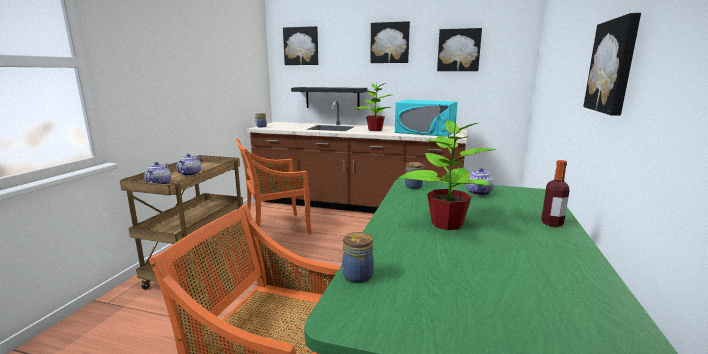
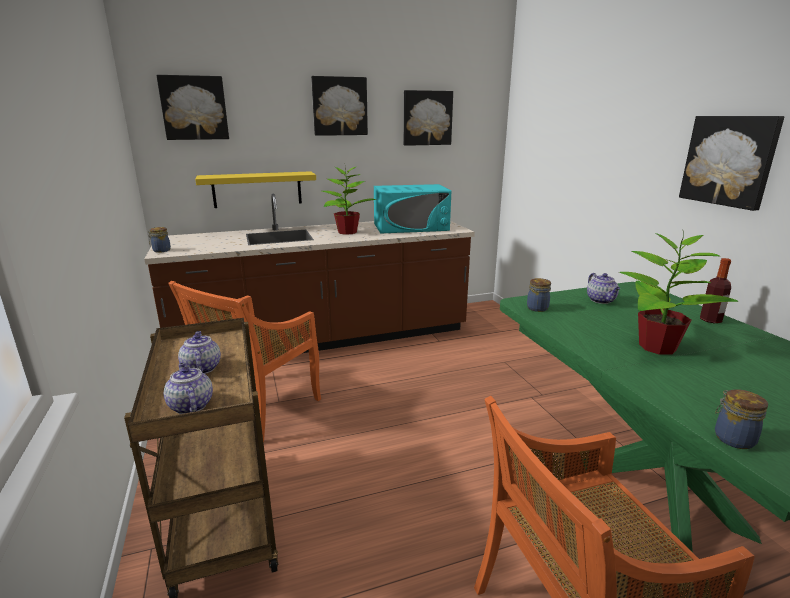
camera: 35 degrees left, 5 degrees up
black shelf [291,87,367,108] -> yellow shelf [195,171,316,208]

